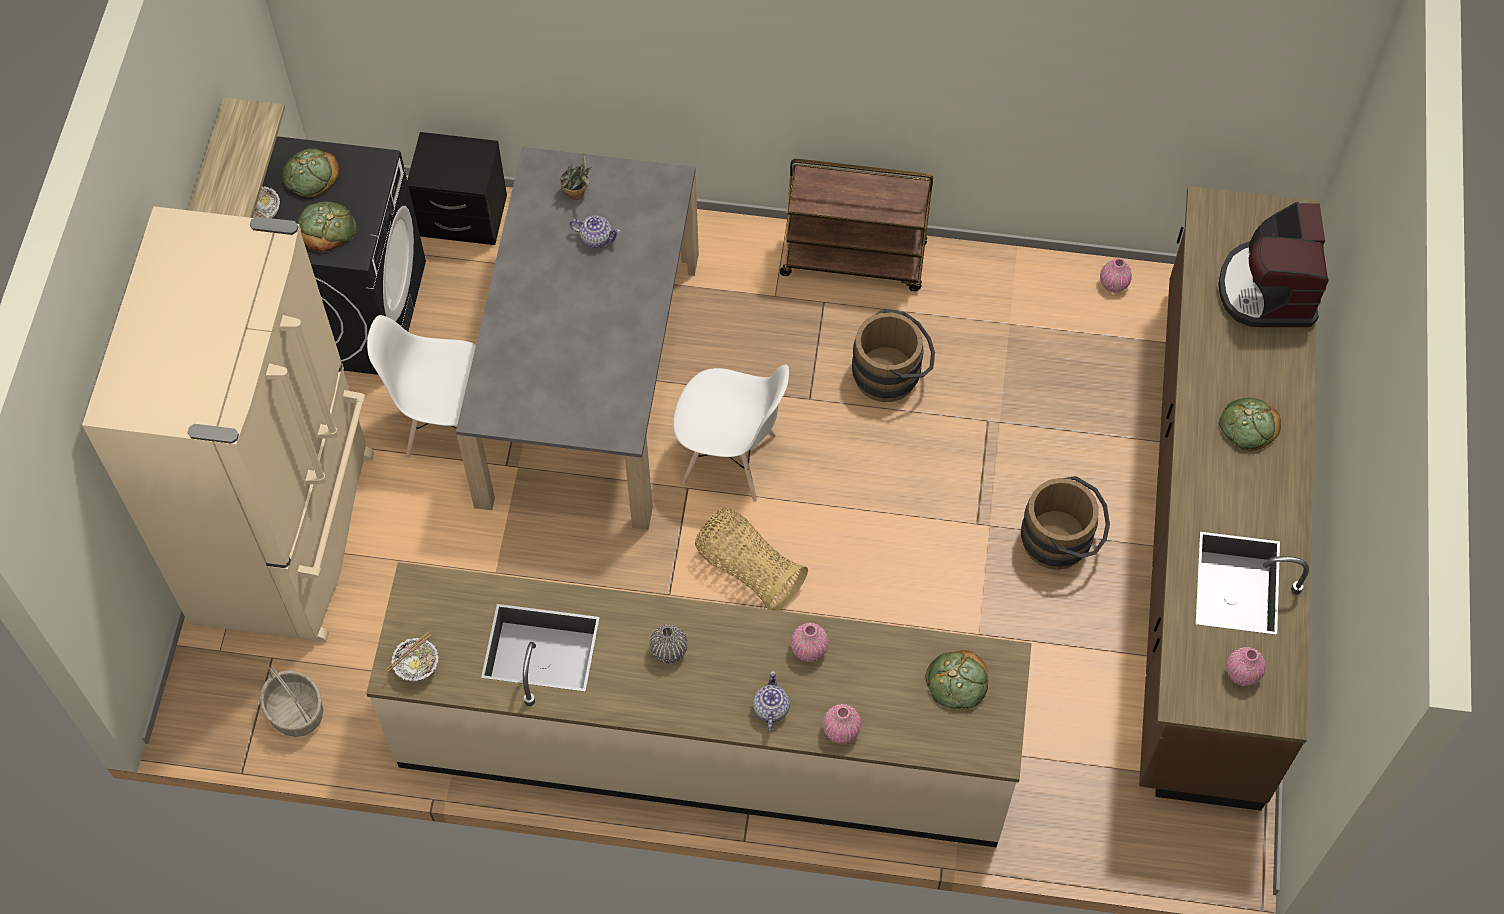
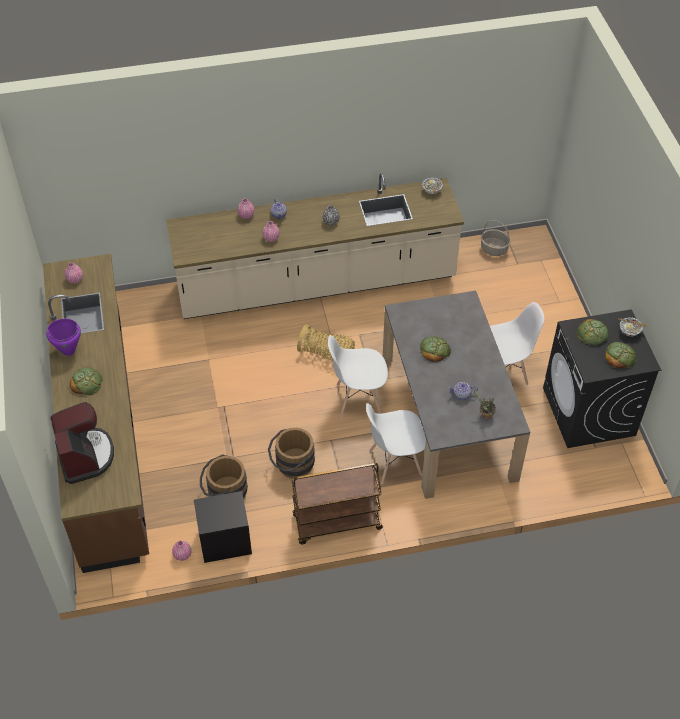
camera: 160 degrees right, 10 degrees down
beige fridge [82,206,374,642] -> none
shelf [188,97,285,218] -> none
black nightstand [407,132,507,245] -> black nightstand moved to [194,491,252,563]
bread [926,650,988,709] -> bread moved to [420,336,451,362]
brown bucket [1021,476,1110,570] -> brown bucket moved to [200,454,248,499]
none -> purple cooking pot [46,319,81,356]
none -> white chair [366,403,426,484]

